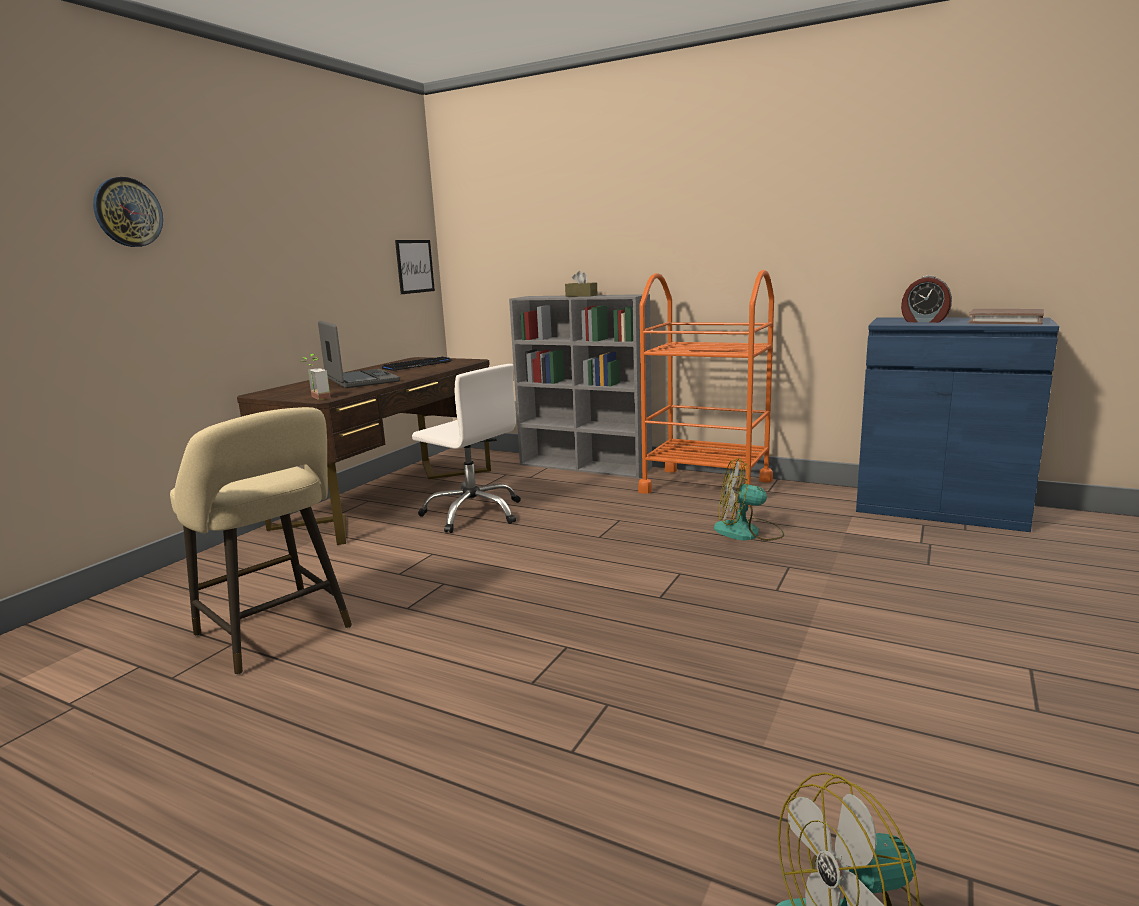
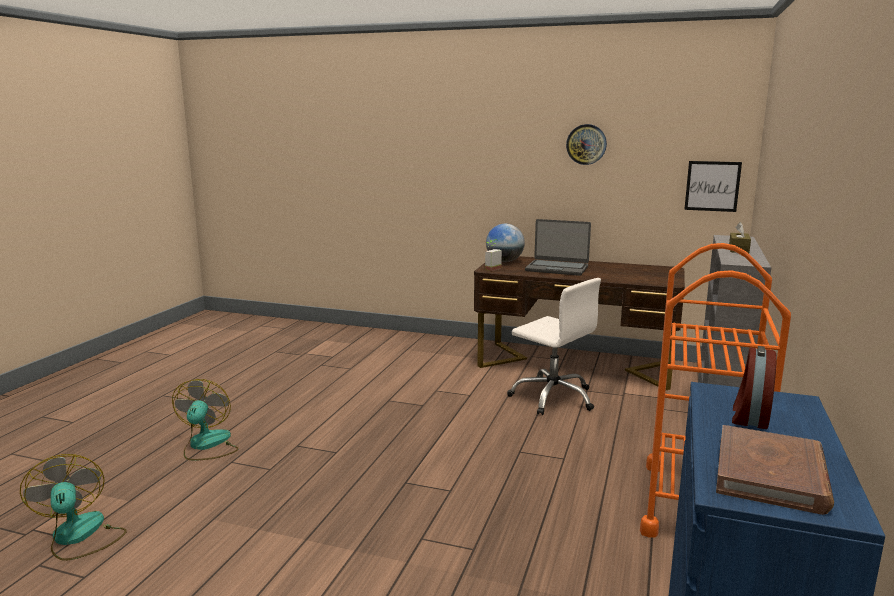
camera: 80 degrees right, 0 degrees up
wall clock [93,177,163,247] -> wall clock moved to [566,124,607,165]
beige stool [170,407,352,675] -> none
laptop [318,320,400,388] -> laptop turned 60 degrees clockwise [525,219,591,276]
keyboard [382,357,453,371] -> none
white office chair [412,364,521,533] -> white office chair turned 75 degrees counterclockwise [507,278,601,415]
fan [714,458,784,541] -> fan moved to [172,379,238,461]
none -> globe [486,224,525,262]

